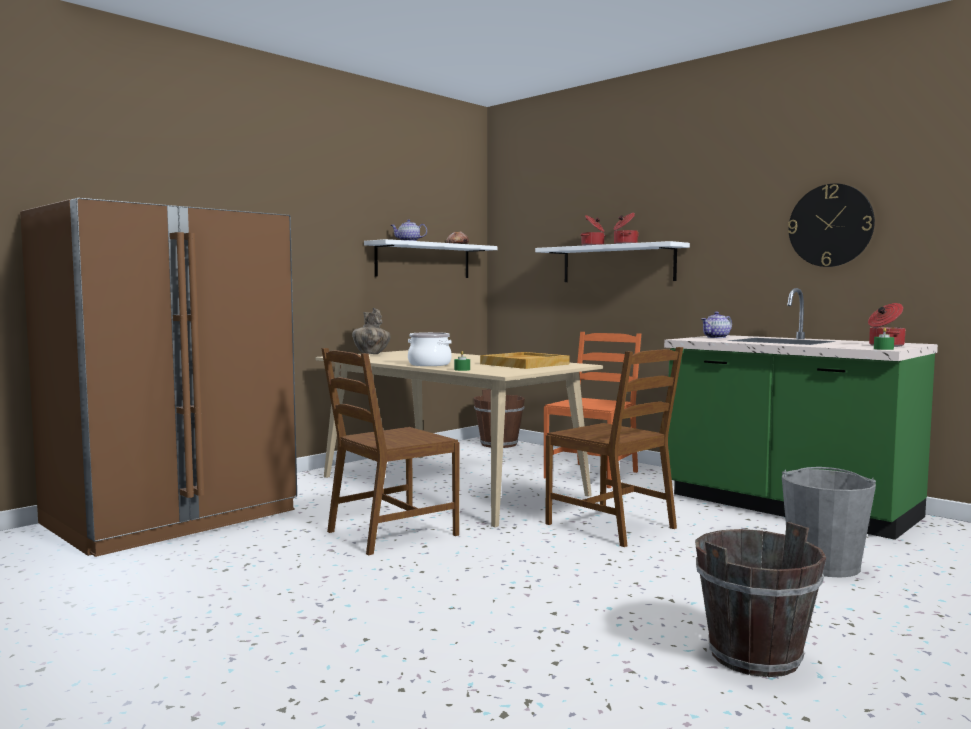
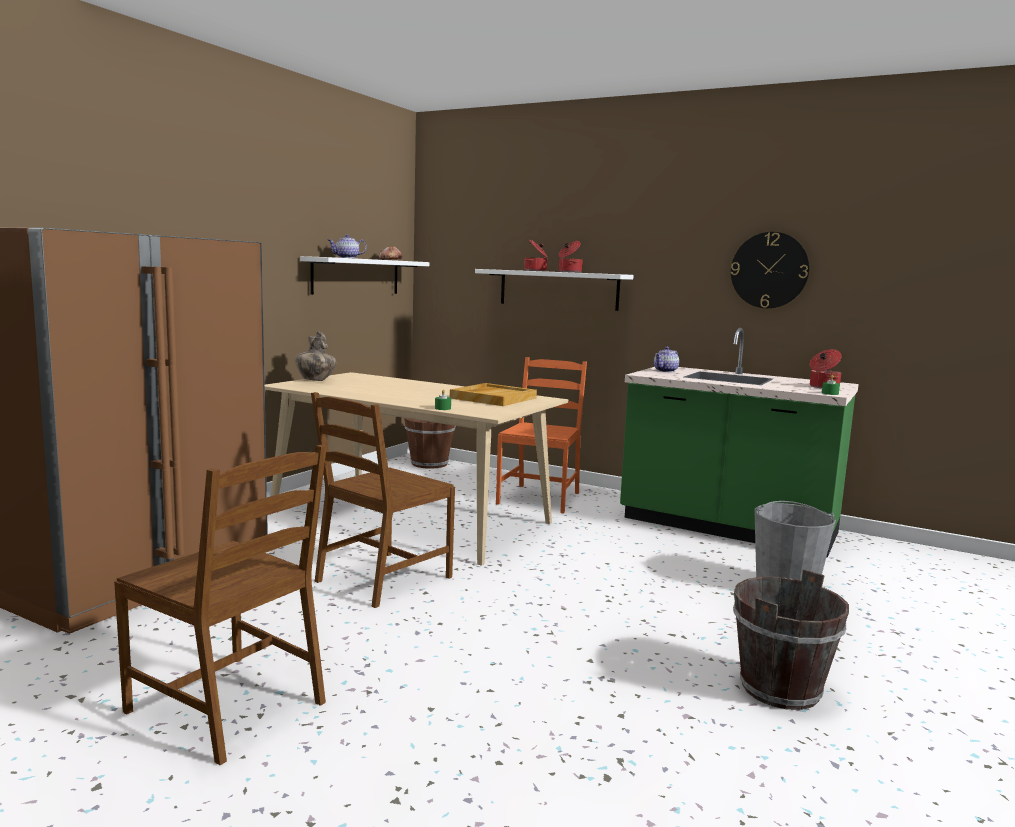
camera: 15 degrees left, 5 degrees up
cooking pot [408,332,452,366] -> none
brown chair [546,347,683,547] -> brown chair moved to [114,445,327,765]

